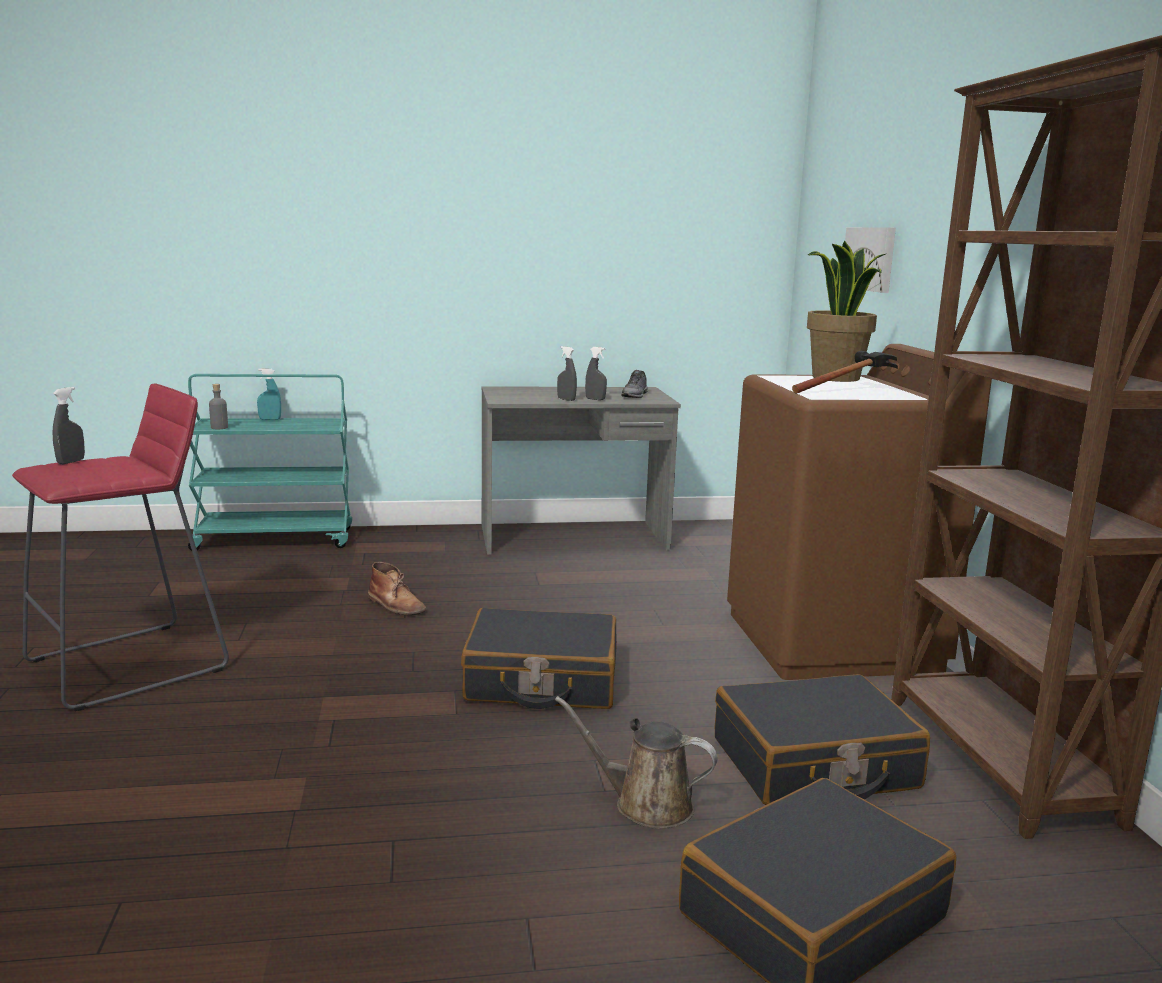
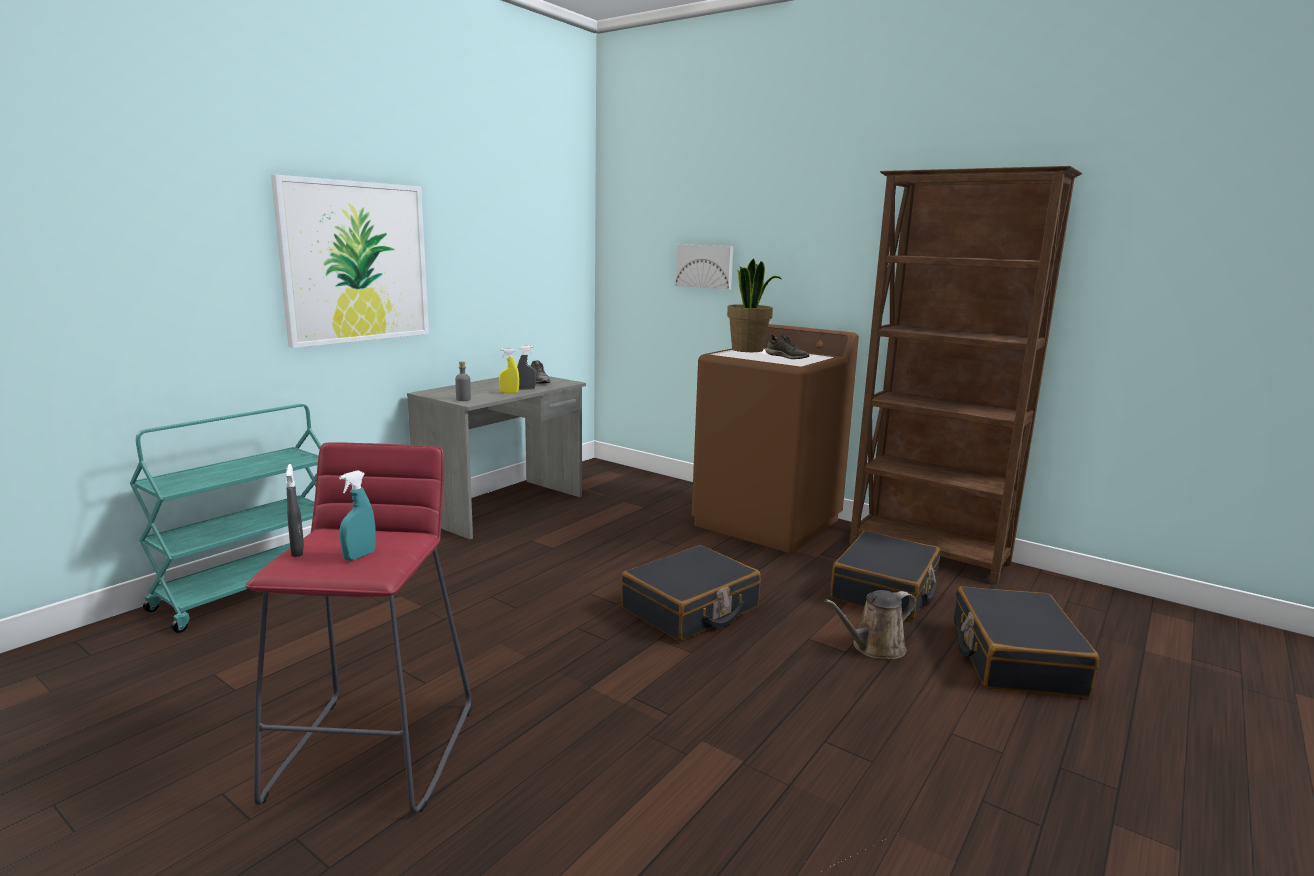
camera: 45 degrees left, 0 degrees up
grey bottle [209,384,228,429] -> grey bottle moved to [455,361,471,401]
turquoise spray bottle [257,368,281,420] -> turquoise spray bottle moved to [339,470,376,561]
brown boot [368,562,427,616] -> none
grey spray bottle [557,346,577,401] -> yellow spray bottle [499,348,519,393]
hammer [792,351,898,393] -> grey shoe [765,334,809,359]
none -> picture [271,175,429,348]

